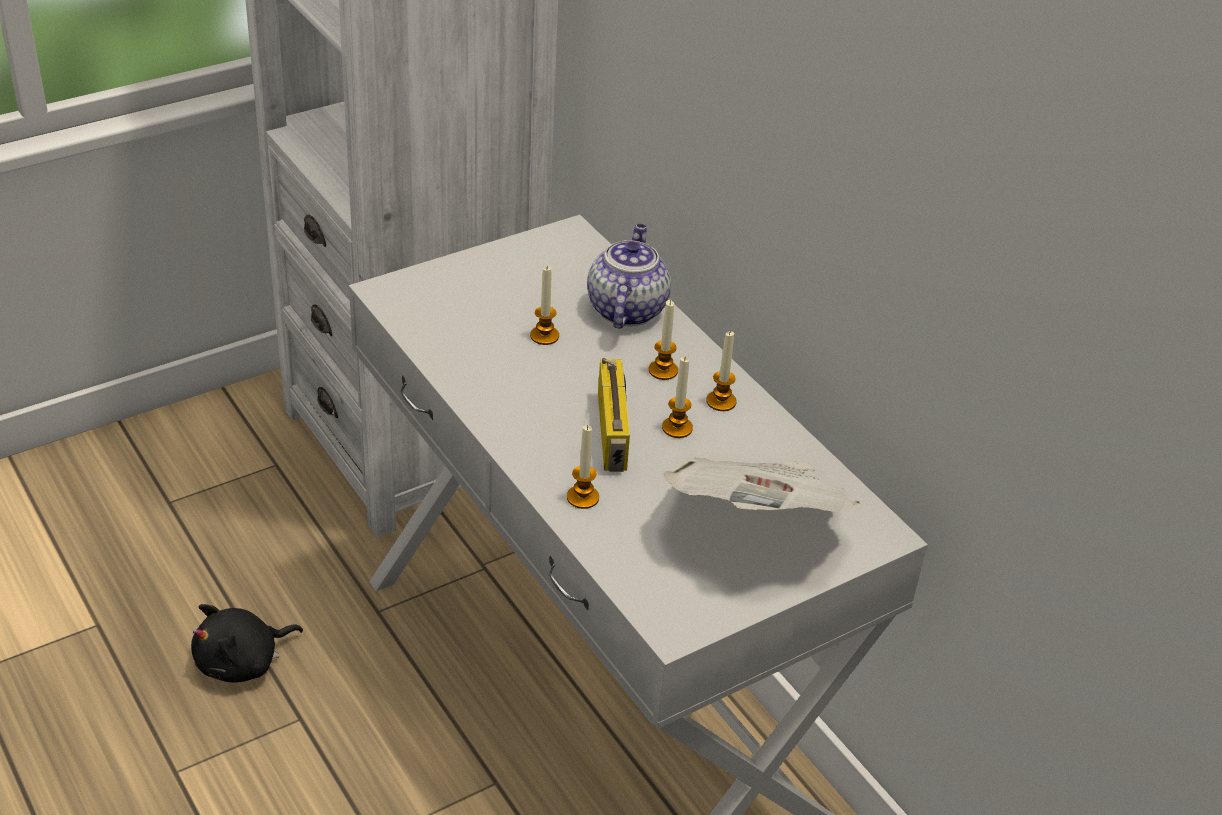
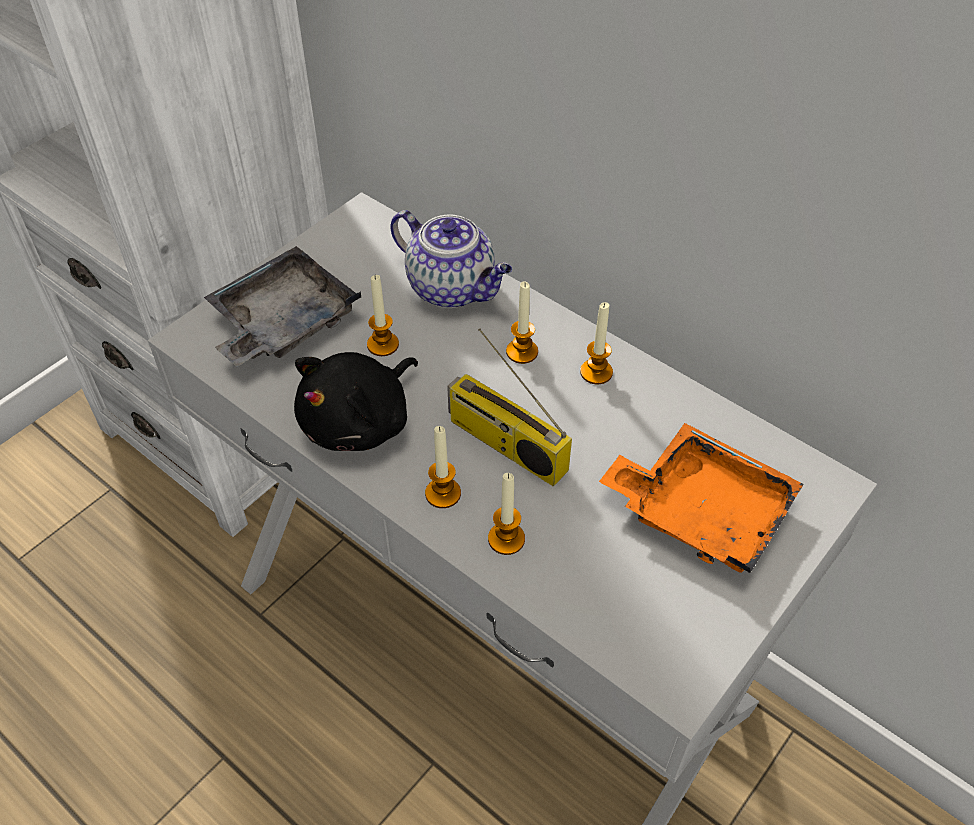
camera: 15 degrees left, 10 degrees up
black plush toy [191,604,303,683] -> black plush toy moved to [294,352,418,451]
teapot [587,224,671,328] -> teapot turned 135 degrees clockwise [390,210,512,308]
radio [598,358,630,472] -> radio turned 150 degrees clockwise [447,328,572,487]
candle [662,357,693,438] -> candle moved to [425,426,461,508]
newspaper [663,457,861,512] -> orange tray [599,423,804,573]
none -> grey tray [204,246,361,367]

